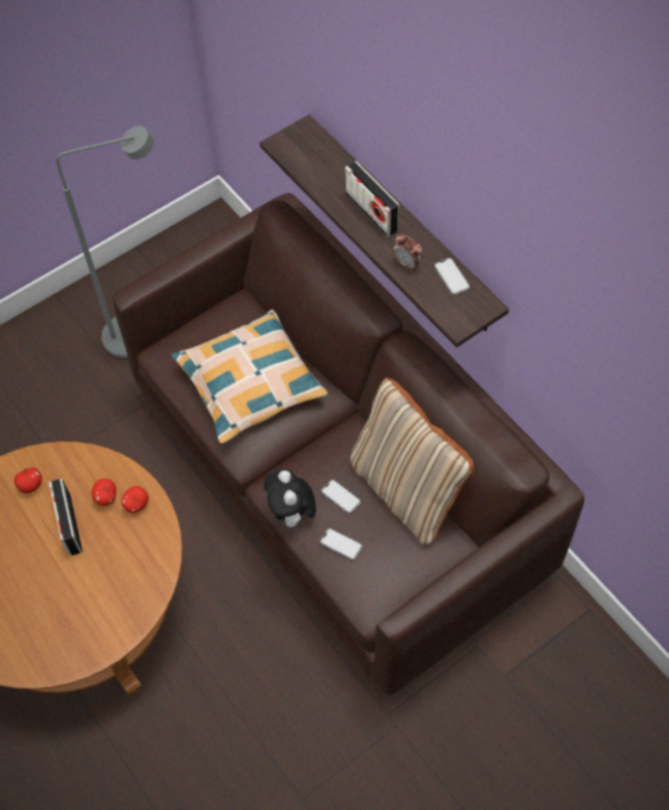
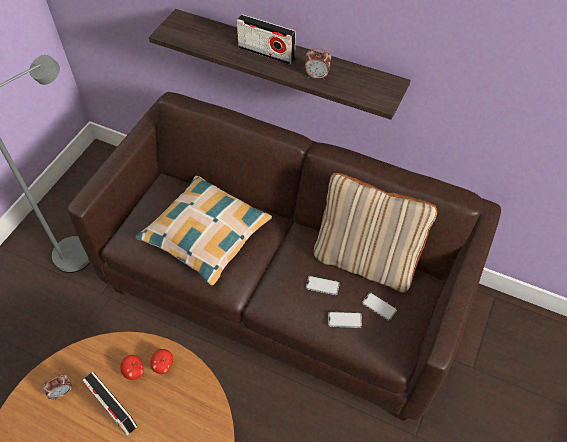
camera: 30 degrees left, 5 degrees down
apple [14,467,42,493] -> alarm clock [42,374,72,400]
plush toy [264,469,316,529] -> none
phone [434,258,470,295] -> phone moved to [362,292,397,321]

